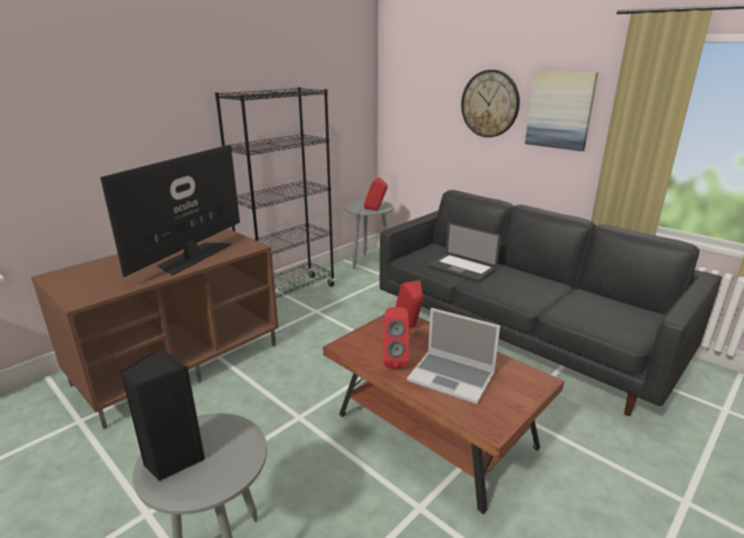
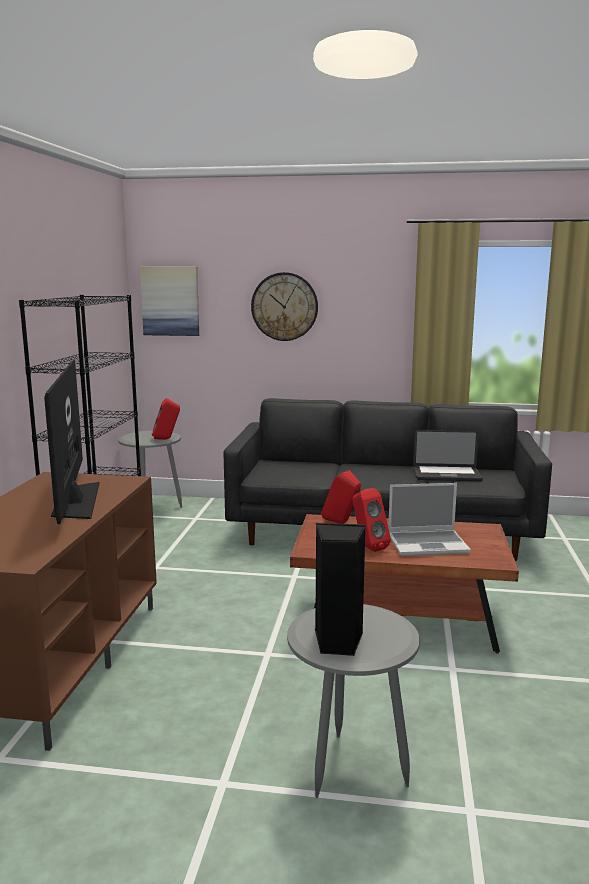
camera: 35 degrees left, 10 degrees down
laptop [428,222,500,282] -> laptop moved to [413,430,483,481]
picture [525,71,598,151] -> picture moved to [140,267,199,336]

